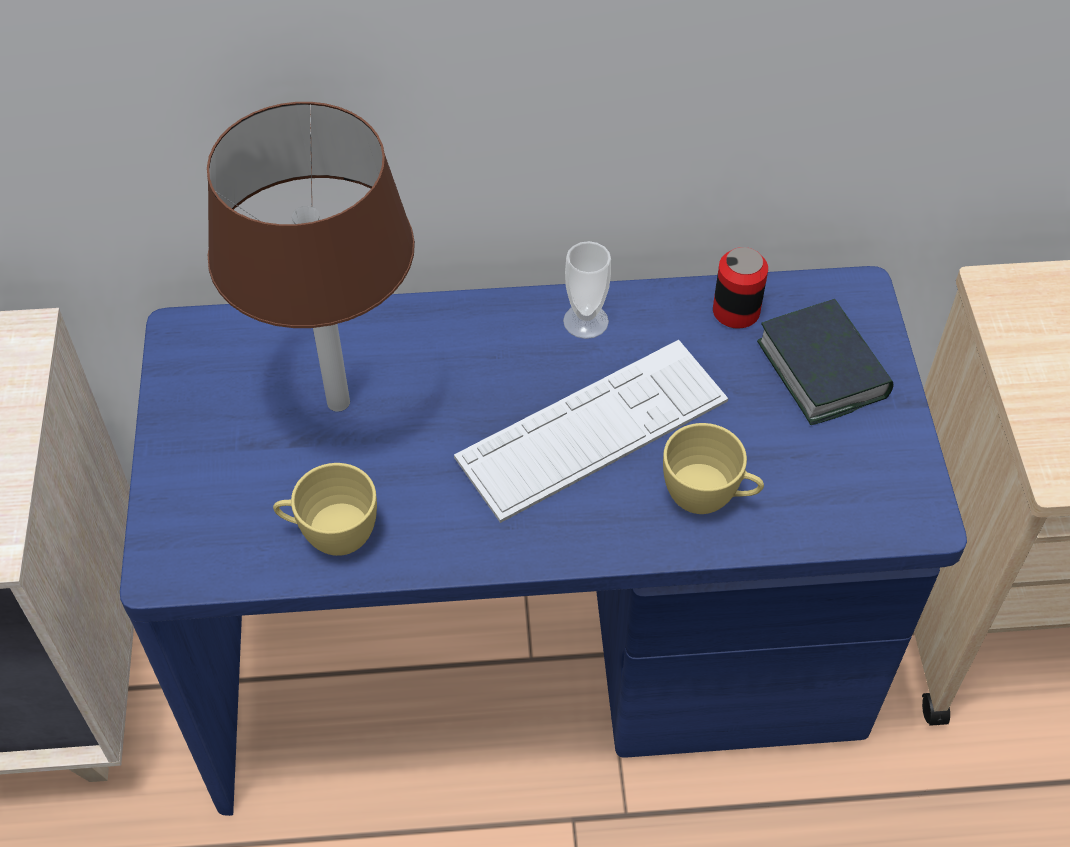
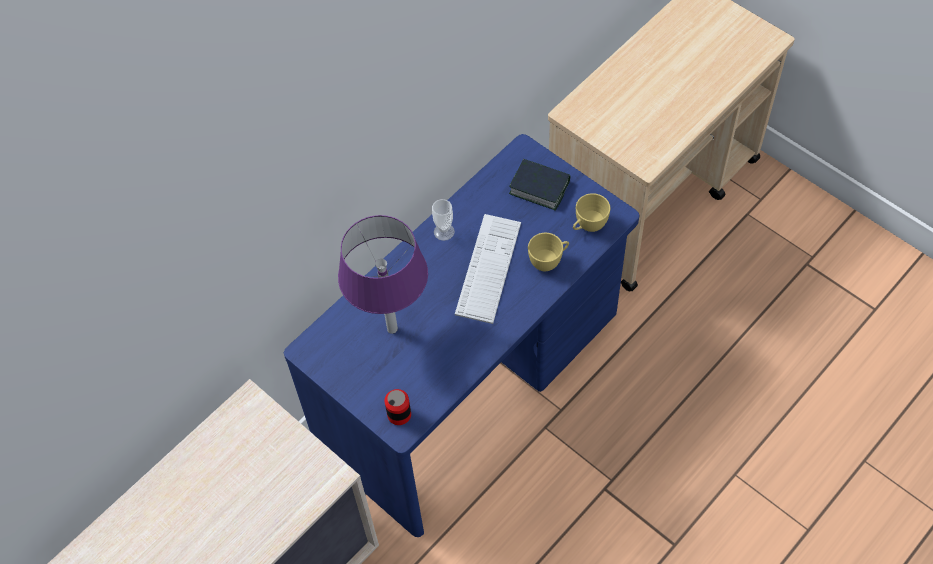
camera: 40 degrees left, 5 degrees up
brown table lamp [207,102,415,412] -> purple table lamp [338,215,428,334]
yellow cup [273,463,377,556] -> yellow cup moved to [573,193,610,232]
can [713,247,768,328] -> can moved to [385,389,411,425]

